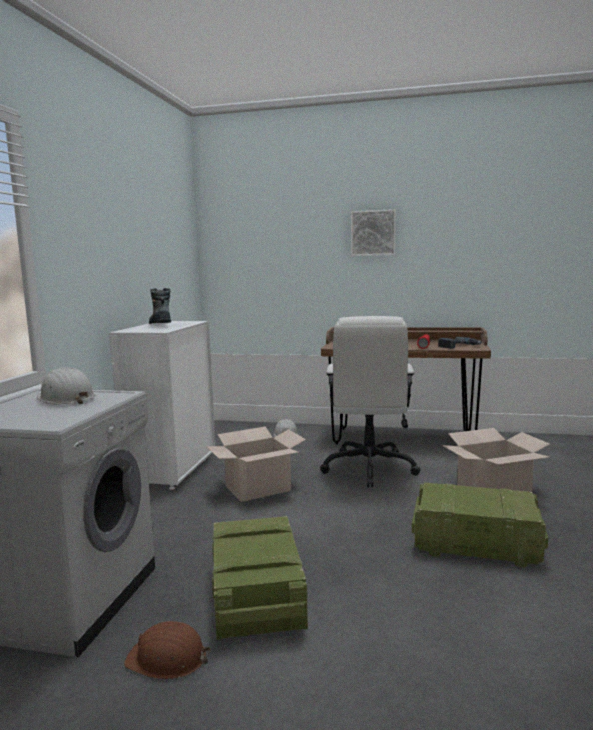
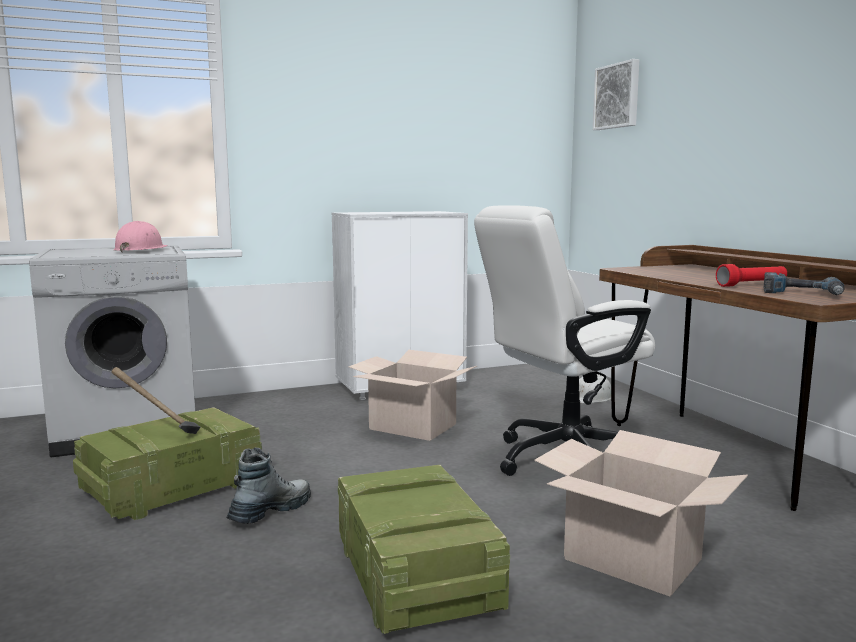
camera: 55 degrees right, 0 degrees up
white hard hat [37,367,96,404] -> pink hard hat [113,221,168,253]
brown hard hat [124,621,211,679] -> none
boot [149,288,171,324] -> boot moved to [226,448,311,524]
picture [351,209,396,256] -> picture moved to [593,59,639,130]
none -> hammer [112,367,201,434]

